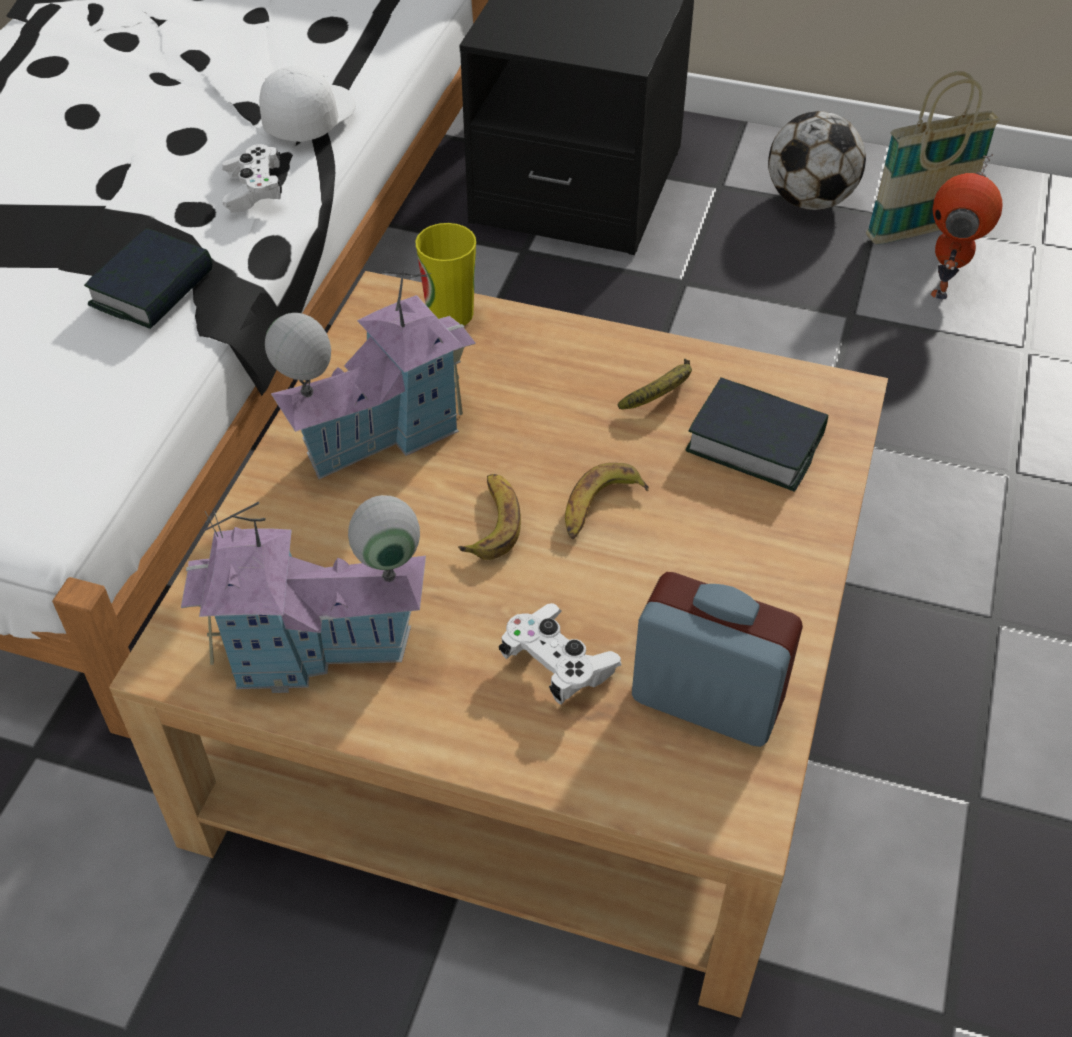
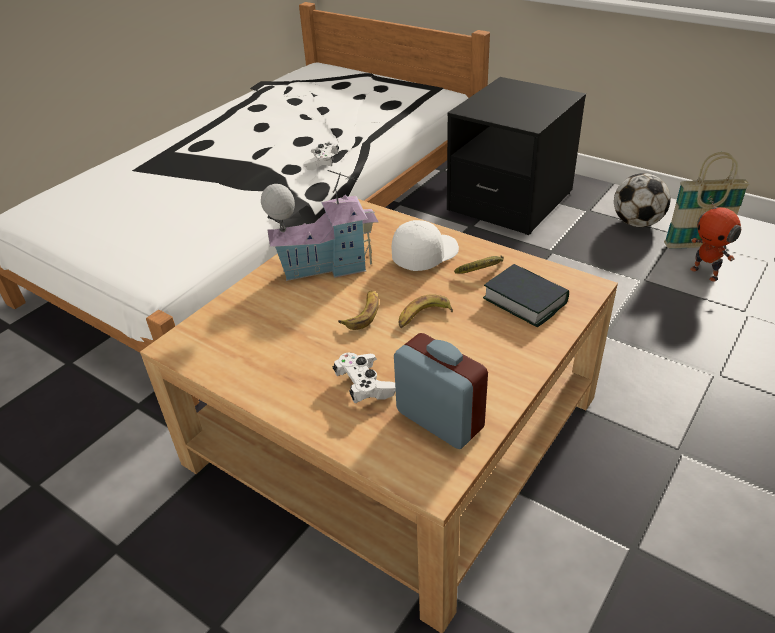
camera: 20 degrees right, 10 degrees down
book [84,228,212,329] -> none
toy house [181,495,426,693] -> none
white cap [259,66,356,142] -> white cap moved to [392,220,459,271]
cup [415,223,476,326] -> none
toy robot [931,153,1003,300] -> toy robot turned 75 degrees counterclockwise [690,196,741,282]

